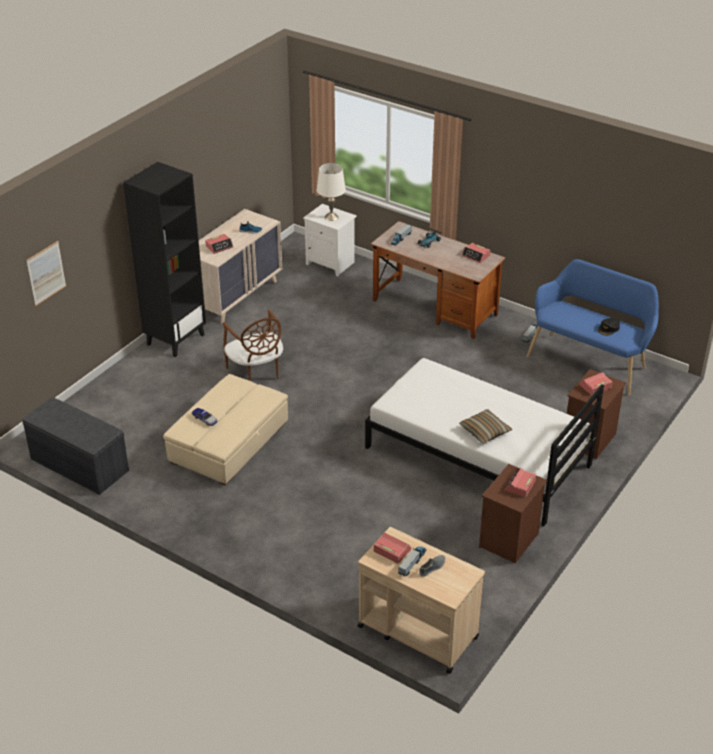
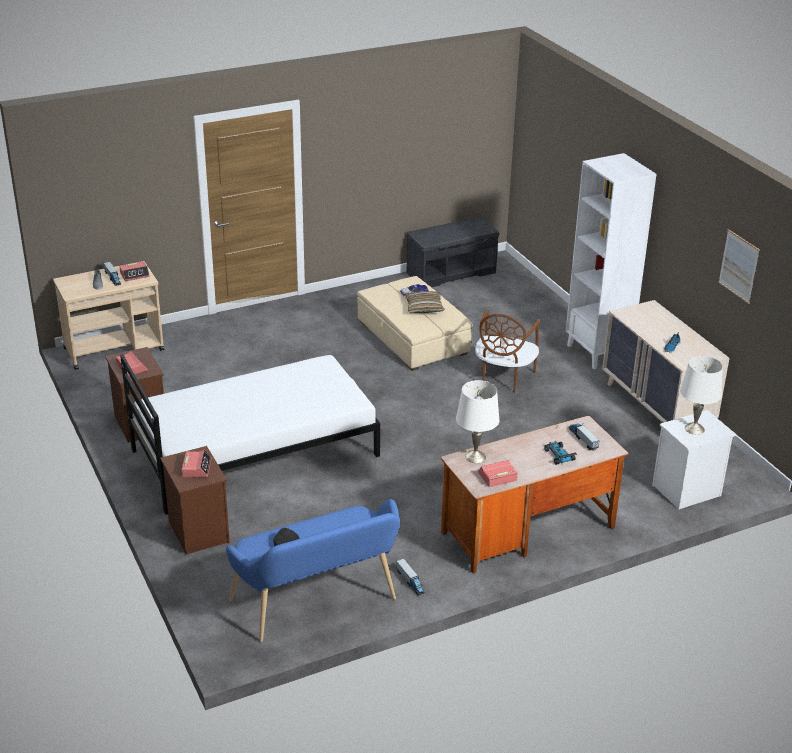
camera: 120 degrees right, 5 degrees down
picture [26,241,66,306] -> picture moved to [718,229,760,304]
black bookcase [123,162,206,357] -> white bookcase [566,153,657,369]
alarm clock [205,234,233,254] -> none
brown chair [223,309,283,381] -> brown chair turned 75 degrees counterclockwise [475,310,540,393]
pillow [459,409,512,444] -> pillow moved to [405,291,444,313]
none -> white table lamp [456,380,500,463]

